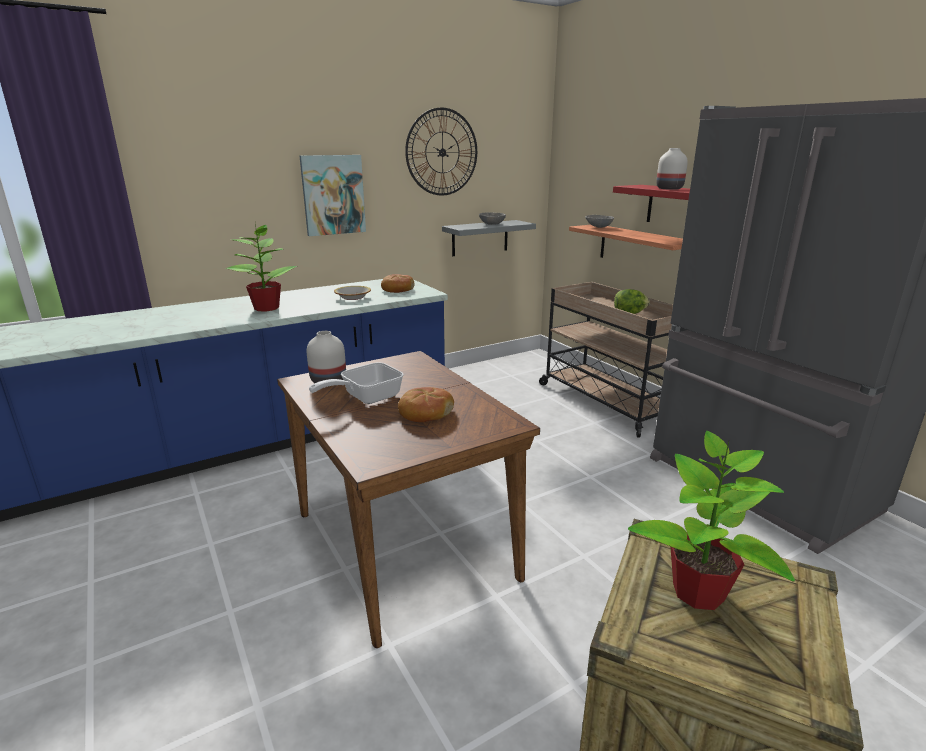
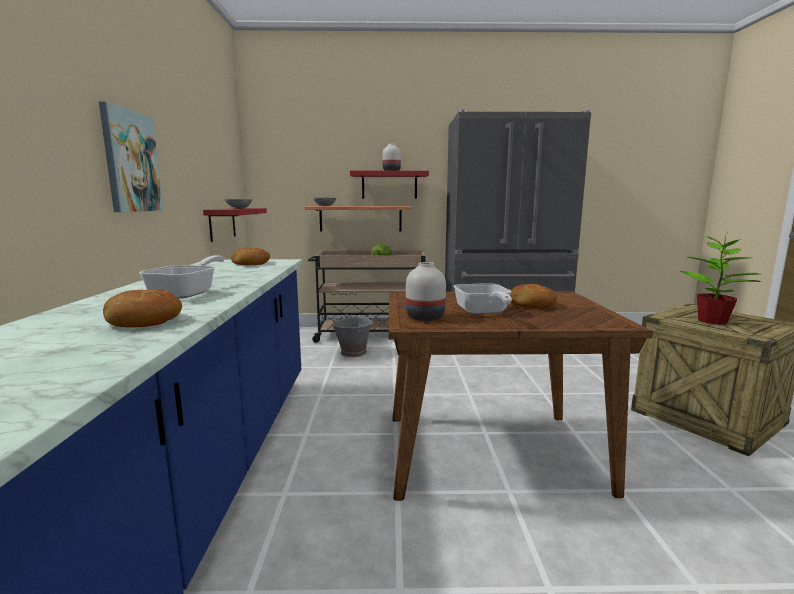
camera: 60 degrees left, 10 degrees down
potted plant [226,224,297,312] -> frying pan [139,255,225,299]
bowl [334,286,371,300] -> none
wall clock [405,108,477,195] -> none
grey shelf [442,220,536,256] -> red shelf [203,208,267,242]
none -> bread [103,289,182,328]
none -> grey bucket [331,314,373,357]

